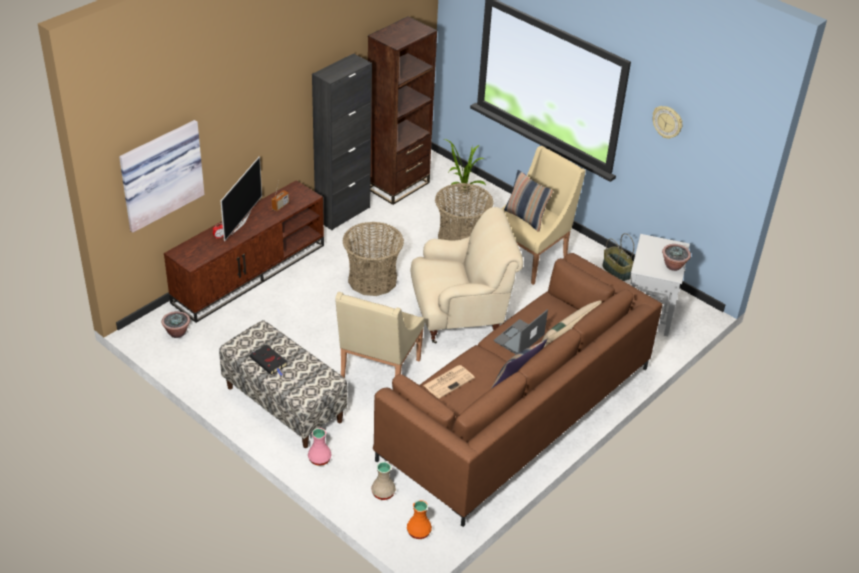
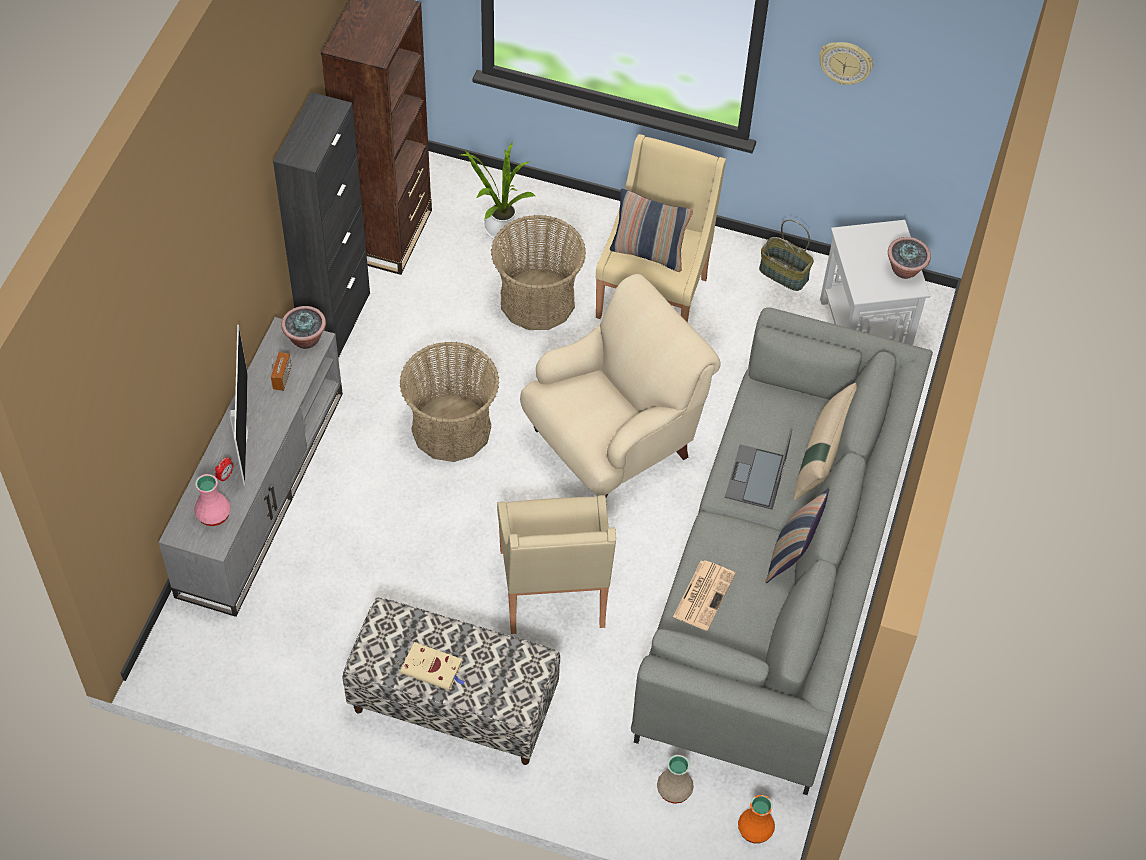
camera: 25 degrees left, 15 degrees up
picture [119,120,205,233] -> none
potted plant [162,311,190,338] -> potted plant moved to [281,306,326,349]
brown tv stand [164,180,324,323] -> grey tv stand [159,317,343,617]
black book [250,345,288,375] -> beige book [400,642,466,690]
pink vase [308,428,332,466] -> pink vase moved to [194,474,231,526]
brown sofa [373,253,662,527] -> grey sofa [631,307,933,795]

